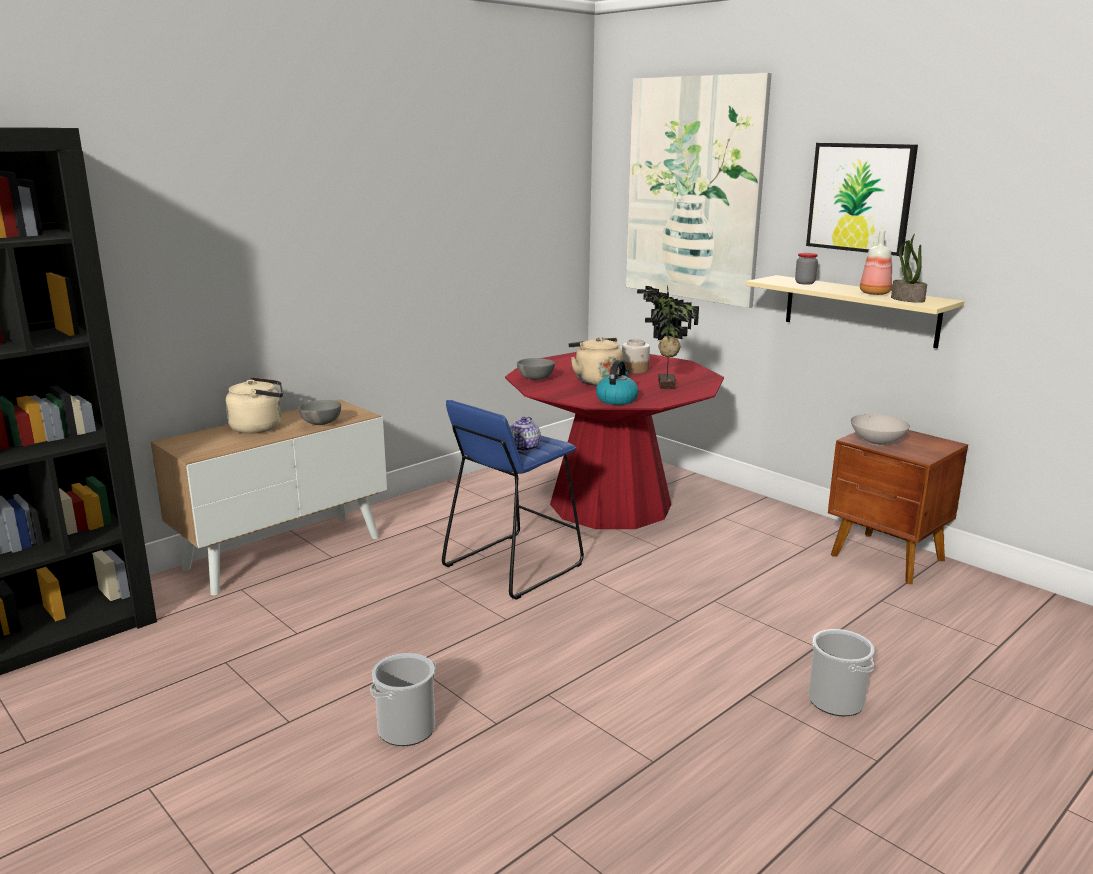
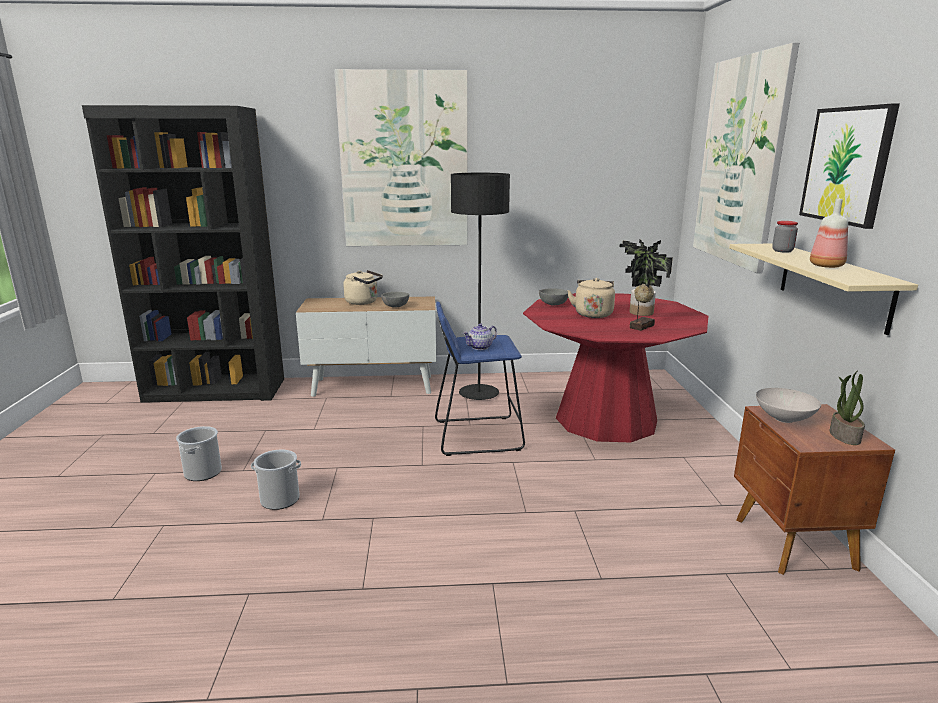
camera: 40 degrees right, 0 degrees up
kettle [596,360,639,405] -> none
bucket [808,629,874,716] -> bucket moved to [176,426,222,481]
potted plant [891,234,927,303] -> potted plant moved to [830,370,865,445]
none -> picture [334,69,468,246]
none -> black floor lamp [451,173,510,400]

